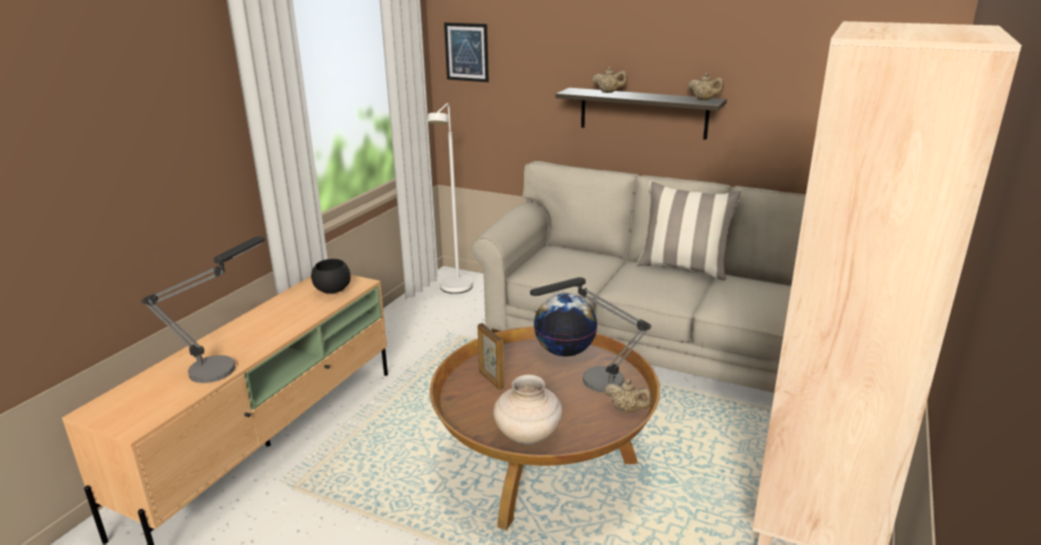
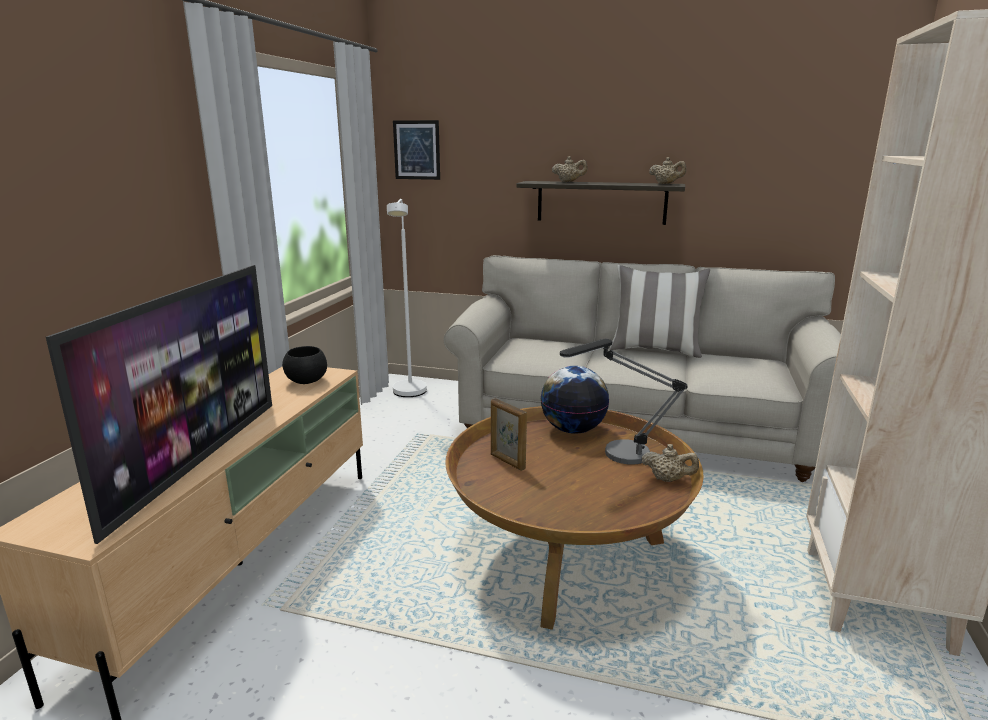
camera: 10 degrees left, 5 degrees down
table lamp [141,236,265,383] -> television [46,265,272,544]
beige vase [493,375,563,445] -> none

